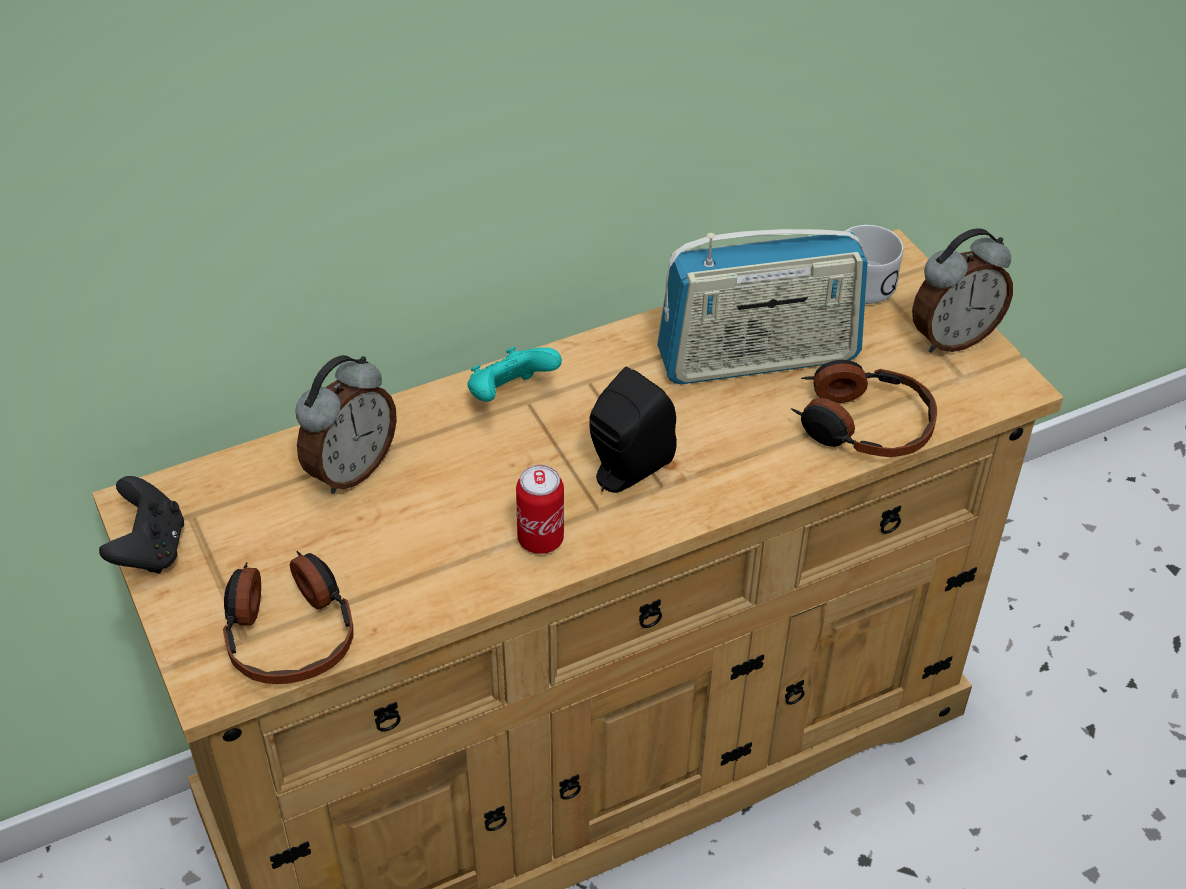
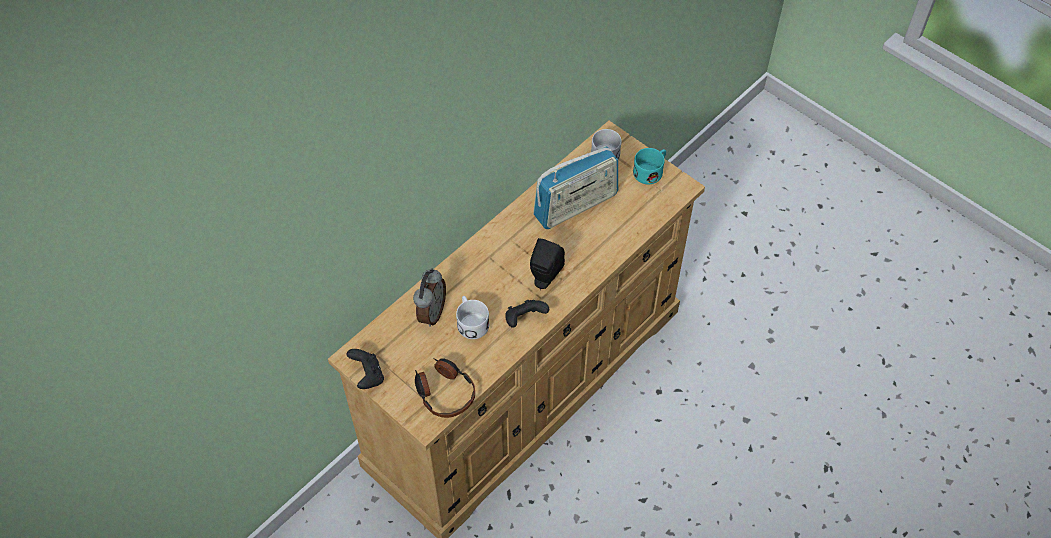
camera: 20 degrees left, 10 degrees up
turquoise game controller [468,347,562,402] -> none
can [516,465,564,554] -> black game controller [505,300,549,328]
headphones [791,360,937,457] -> none
alarm clock [912,228,1013,353] -> turquoise mug [633,148,666,185]
none -> white mug [456,296,489,339]

